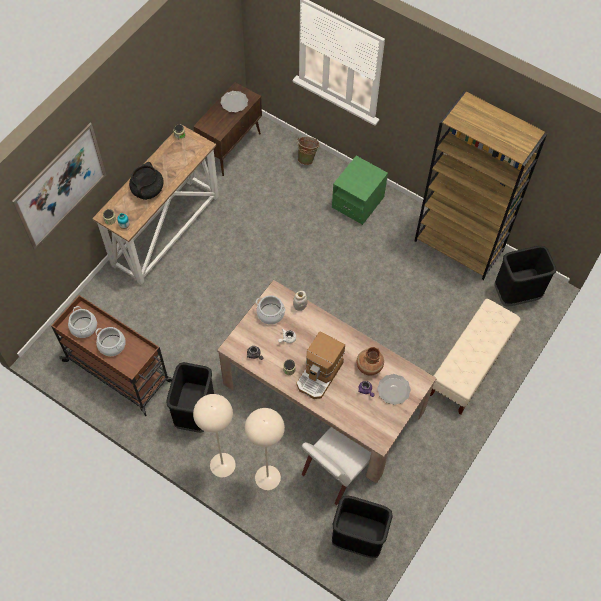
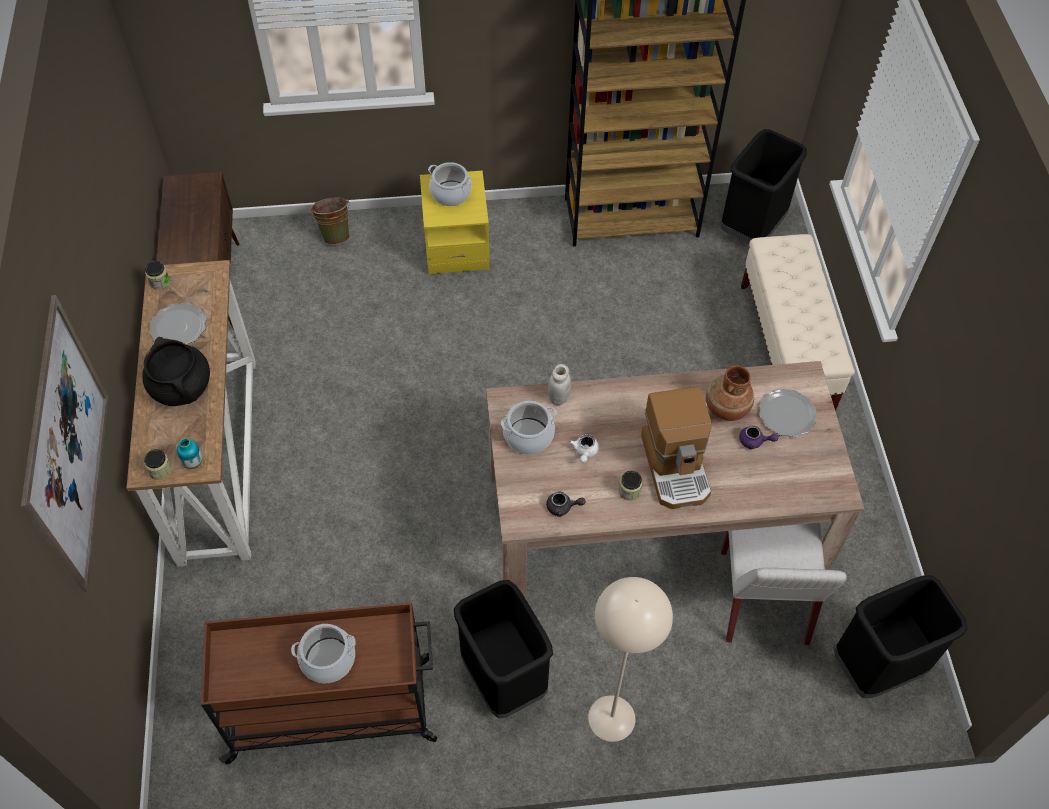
camera: 40 degrees left, 5 degrees down
cooking pot [68,306,97,338] -> cooking pot moved to [428,162,472,206]
plate [220,91,248,113] -> plate moved to [149,303,206,345]
beige floor lamp [245,408,285,490] -> none
green nightstand [332,156,388,225] -> yellow nightstand [420,171,490,274]

